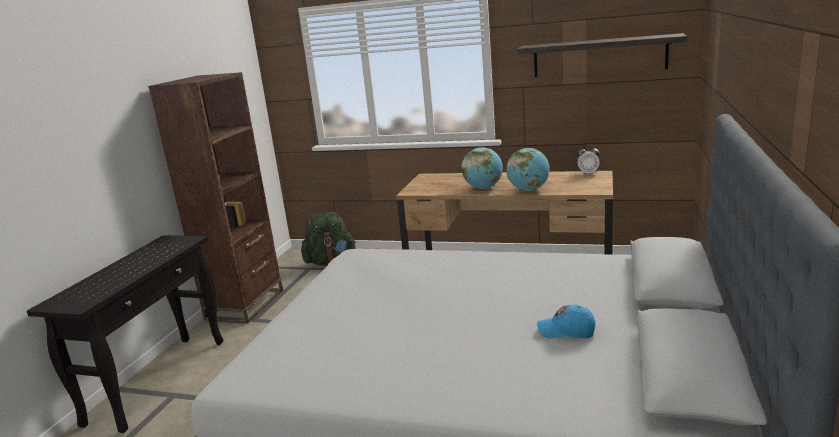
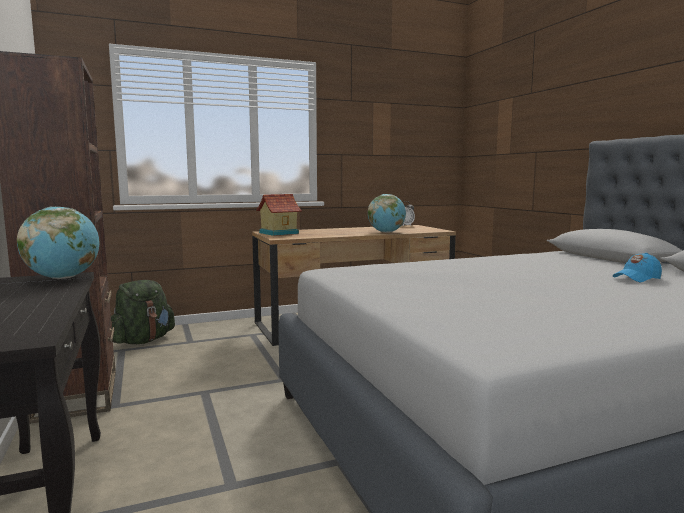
camera: 40 degrees left, 10 degrees down
globe [462,147,503,189] -> globe moved to [17,207,99,279]
shelf [517,33,688,77] -> none
none -> toy house [256,194,302,236]

